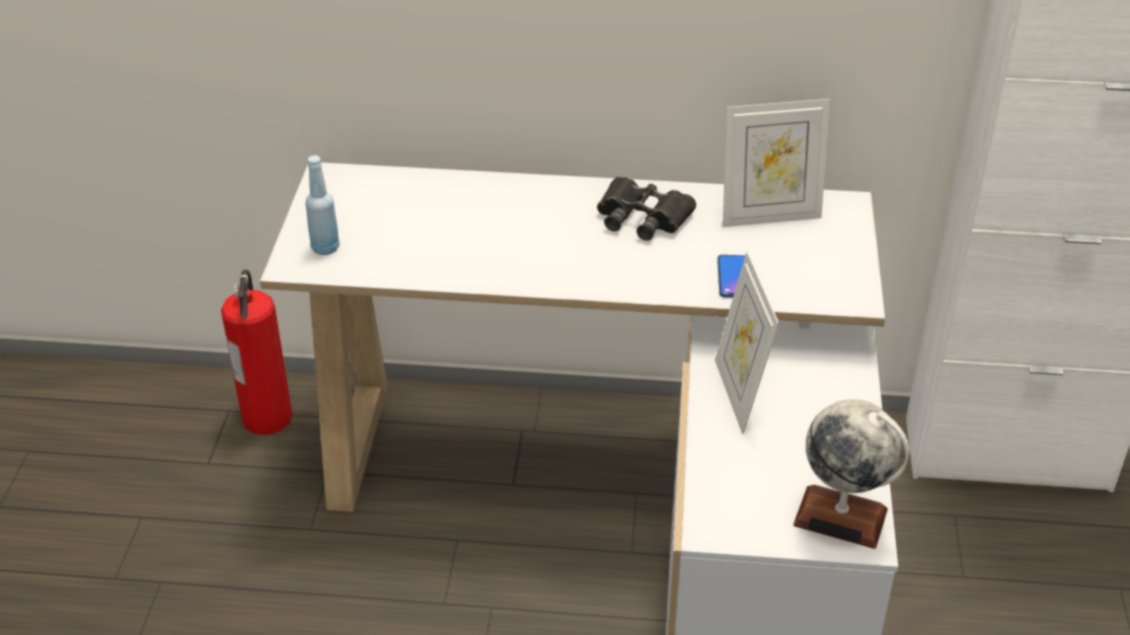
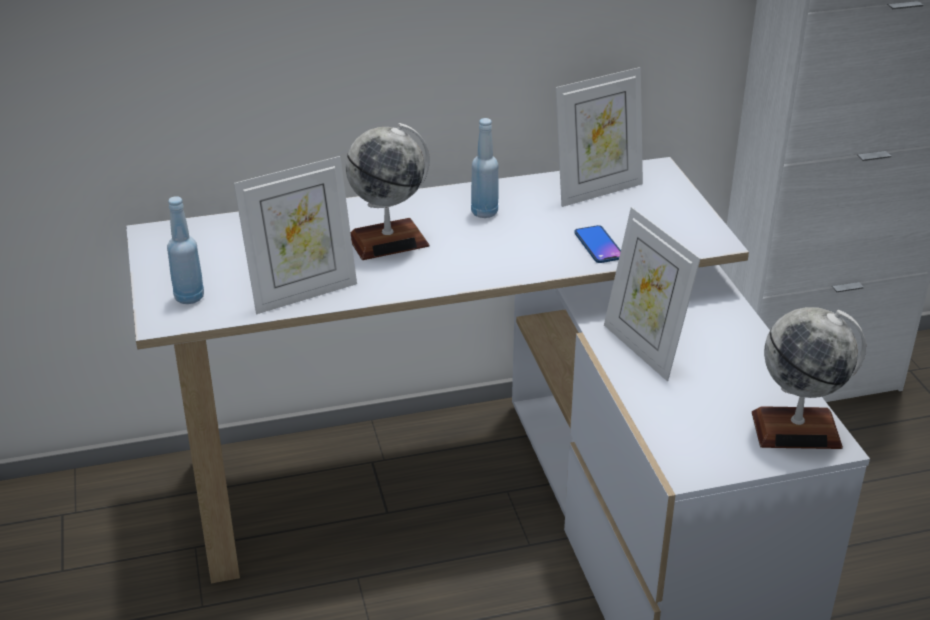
camera: 20 degrees left, 5 degrees down
fire extinguisher [221,270,293,435] -> none
black binoculars [597,177,696,241] -> blue bottle [471,118,499,218]
none -> picture frame [234,156,357,314]
none -> globe [346,123,430,260]

